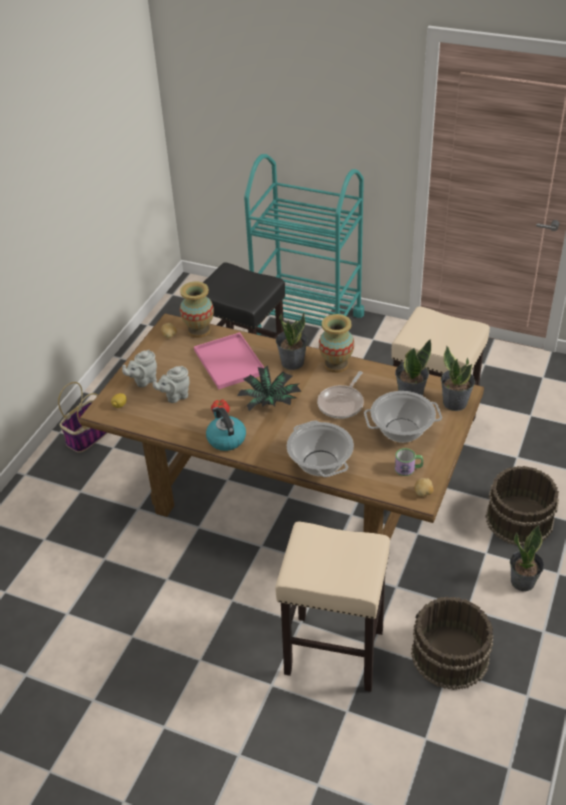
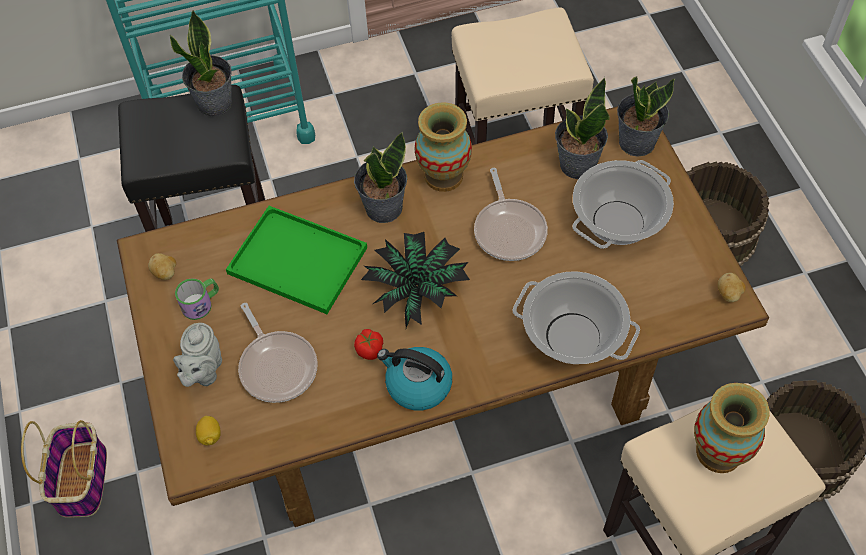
camera: 40 degrees left, 15 degrees up
grey teapot [153,366,189,403] -> frying pan [238,303,318,403]
vase [180,281,214,338] -> vase moved to [694,383,770,473]
pink tray [194,332,265,389] -> green tray [226,206,367,314]
mug [395,448,423,476] -> mug moved to [175,278,219,320]
potted plant [510,525,544,591] -> potted plant moved to [170,10,232,116]

